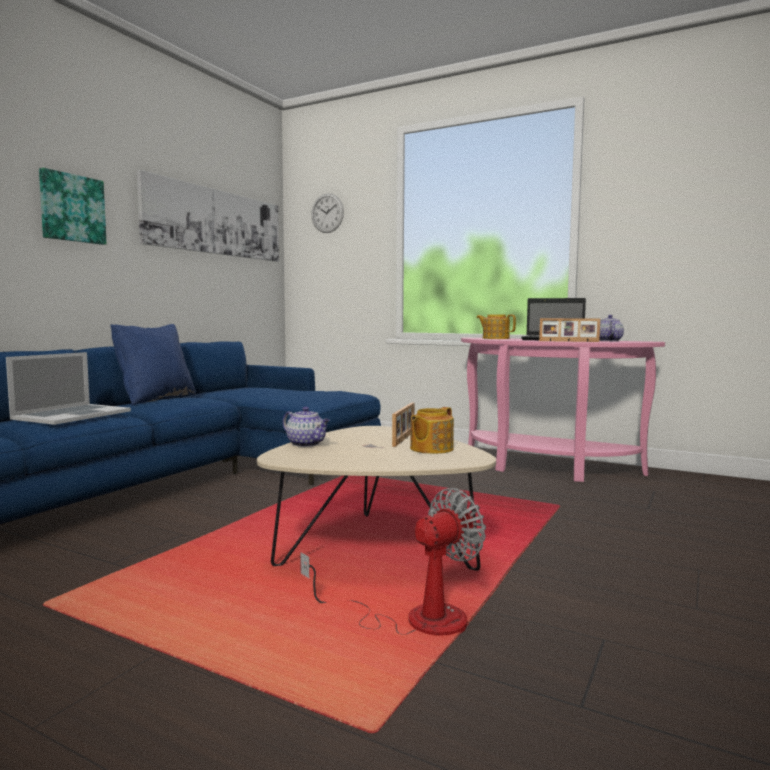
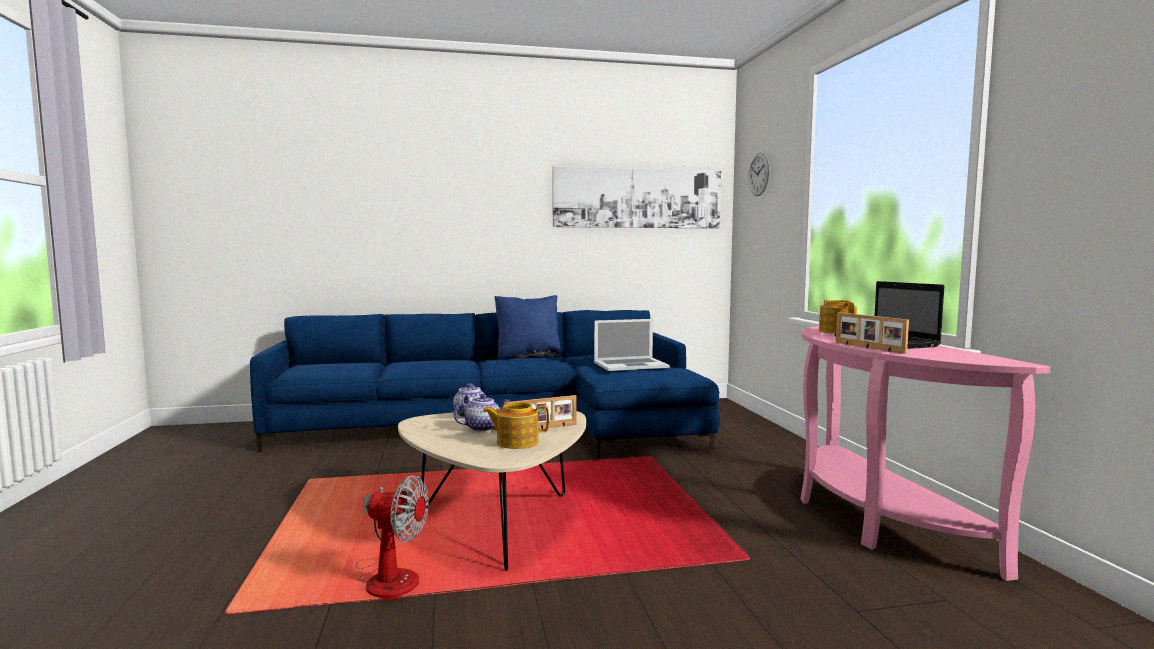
camera: 50 degrees right, 0 degrees up
laptop [6,352,131,425] -> laptop moved to [594,319,670,371]
picture [39,168,107,245] -> none
teapot [599,315,624,341] -> teapot moved to [454,394,510,432]

